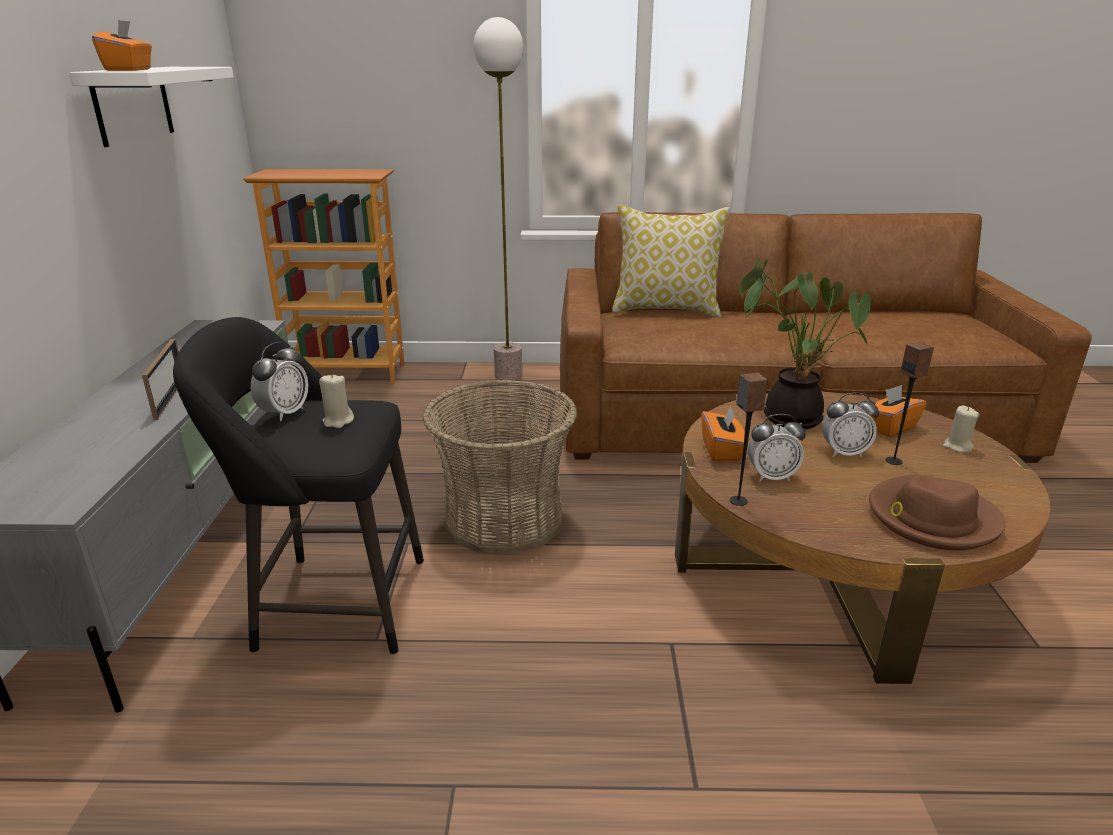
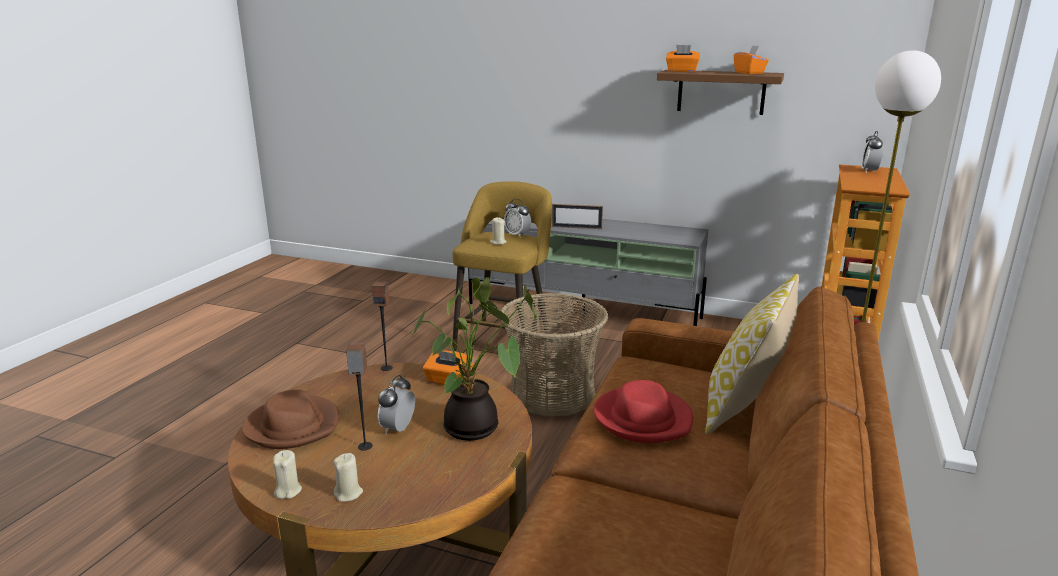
camera: 110 degrees right, 5 degrees down
white shelf [70,67,234,147] -> brown shelf [657,70,784,115]
black stool [173,317,424,655] -> yellow stool [452,181,552,363]
alarm clock [747,414,806,482] -> alarm clock moved to [861,131,884,173]
orange tissue box [865,385,926,437] -> orange tissue box moved to [734,45,769,74]
none -> beige candle [273,450,302,499]
none -> red hat [594,380,693,443]

